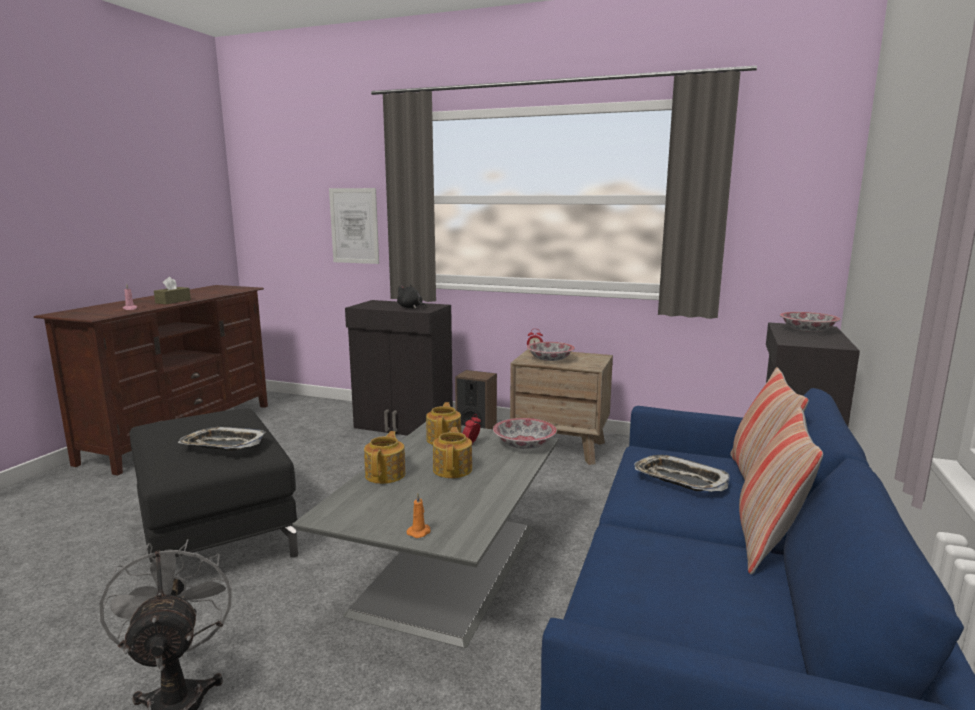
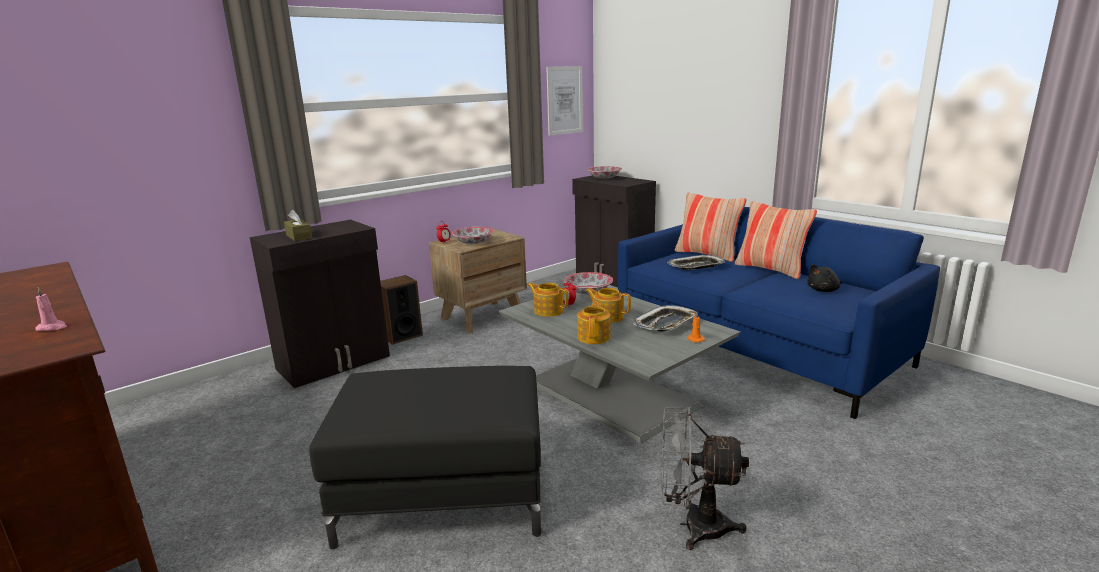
camera: 60 degrees left, 5 degrees up
brown tissue box [154,277,191,304] -> brown tissue box moved to [284,210,312,241]
tray [178,427,266,451] -> tray moved to [633,305,697,332]
picture [329,188,379,264] -> picture moved to [546,66,583,136]
teapot [364,431,405,484] -> teapot turned 60 degrees clockwise [577,302,610,344]
black plush toy [397,284,427,308] -> black plush toy moved to [807,264,842,292]

